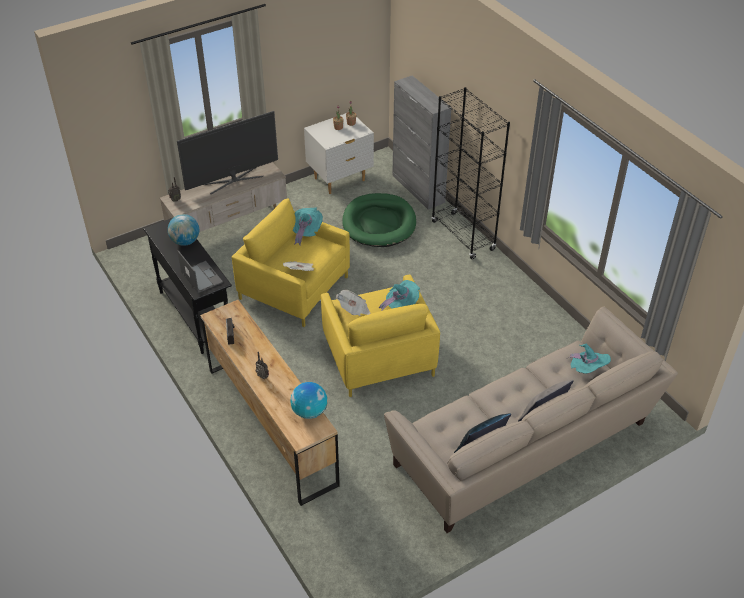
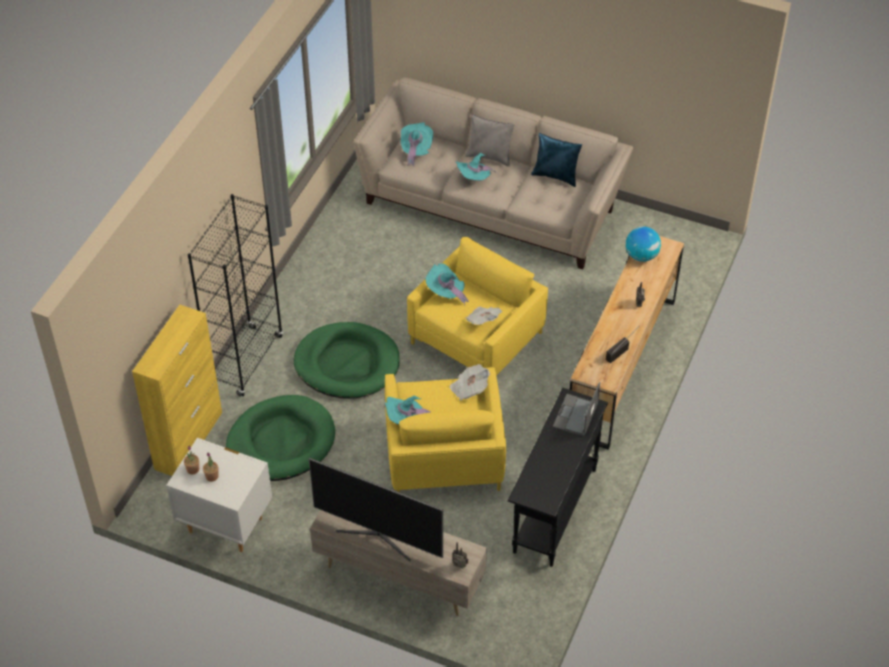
camera: 125 degrees left, 5 degrees up
globe [168,214,199,246] -> none
grey cabinet [392,76,451,210] -> yellow cabinet [132,305,222,476]
none -> green dog bed [294,322,400,399]
none -> turquoise hat [456,153,496,181]

